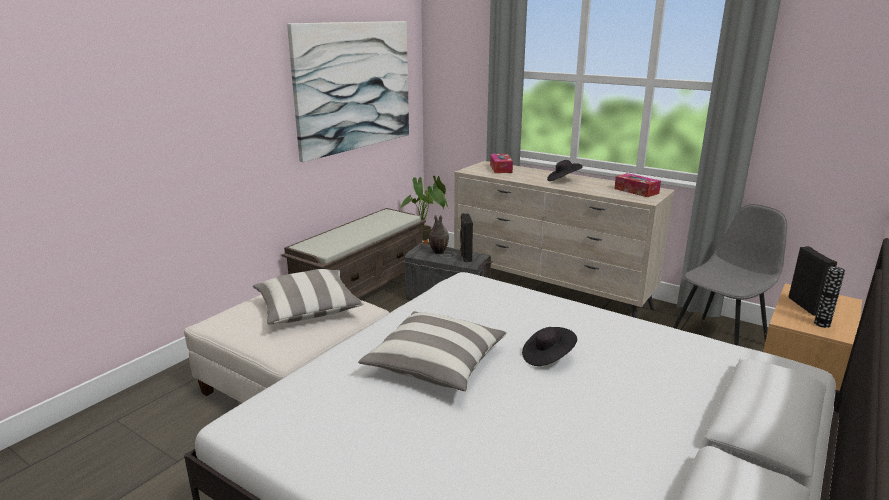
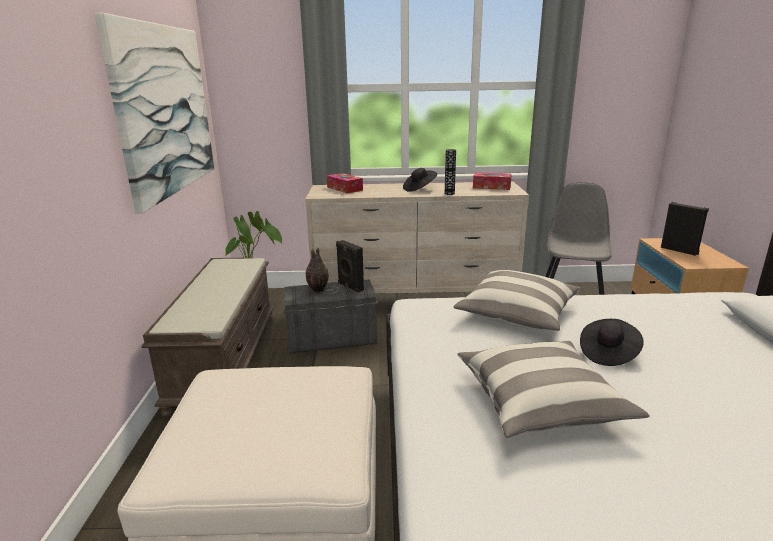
camera: 35 degrees left, 0 degrees up
pillow [253,269,364,324] -> pillow moved to [453,270,580,331]
vase [814,266,845,328] -> vase moved to [445,149,456,195]

